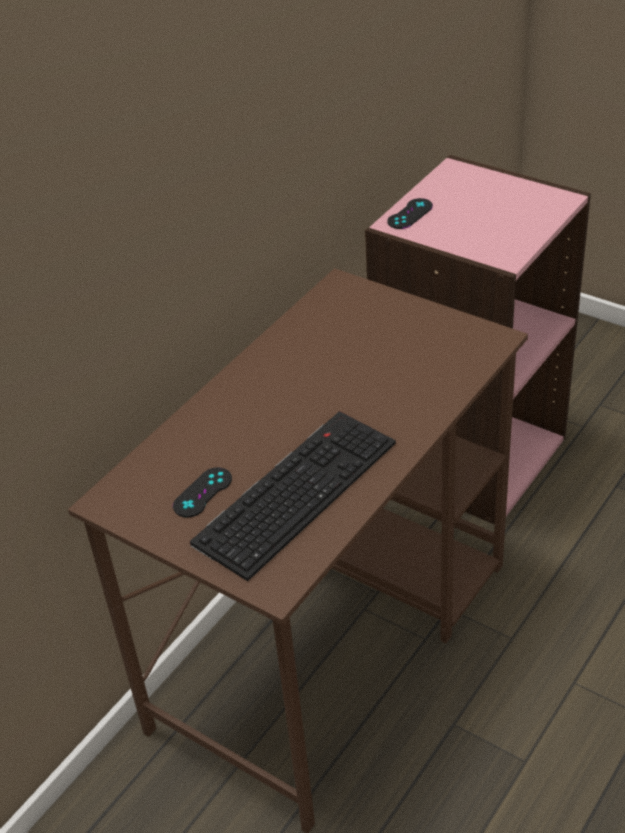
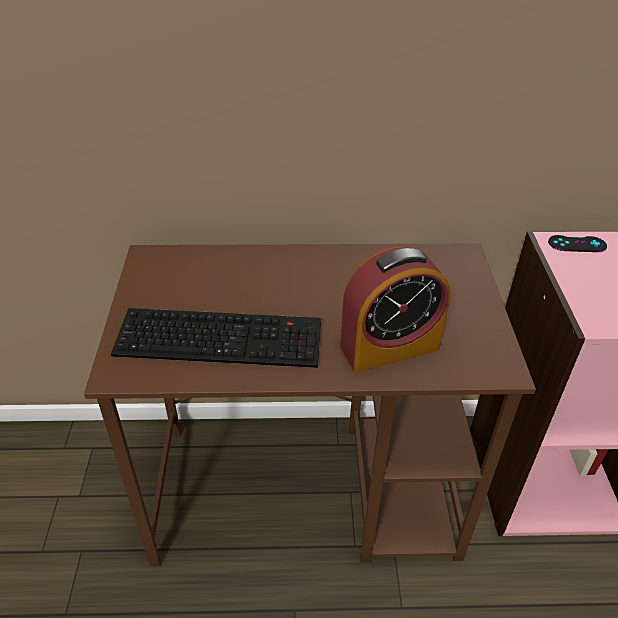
camera: 50 degrees right, 0 degrees up
black game controller [173,467,232,518] -> none
none -> alarm clock [340,246,450,373]

